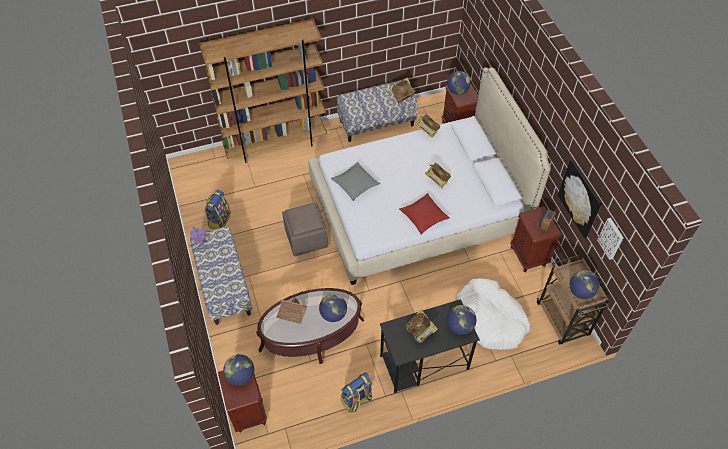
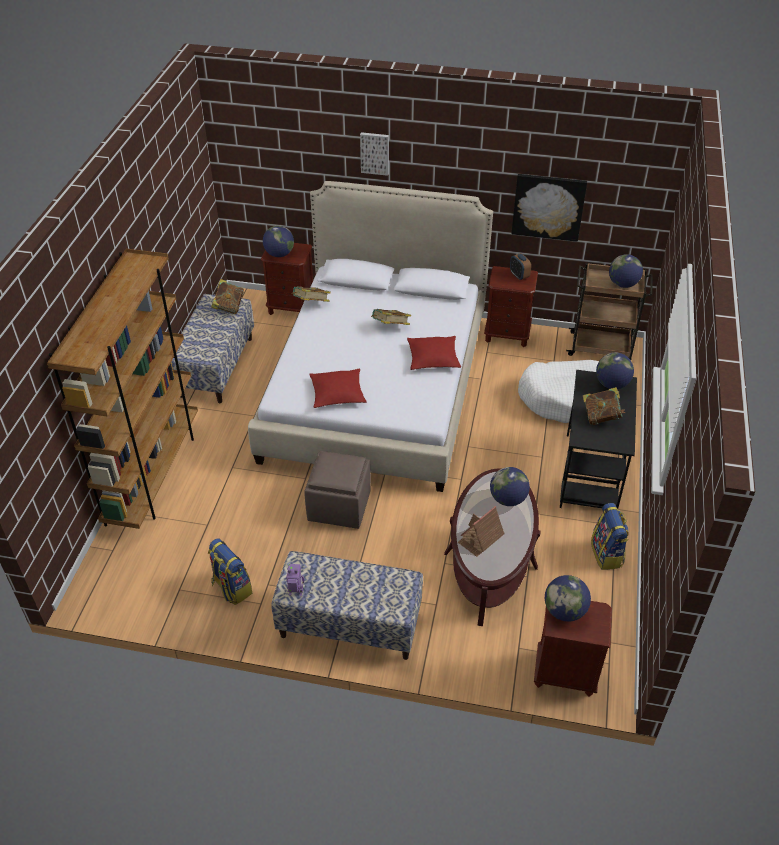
camera: 60 degrees left, 10 degrees down
grey pillow [331,162,380,201] -> red pillow [310,368,367,408]
picture [597,218,624,260] -> picture moved to [360,132,389,176]

